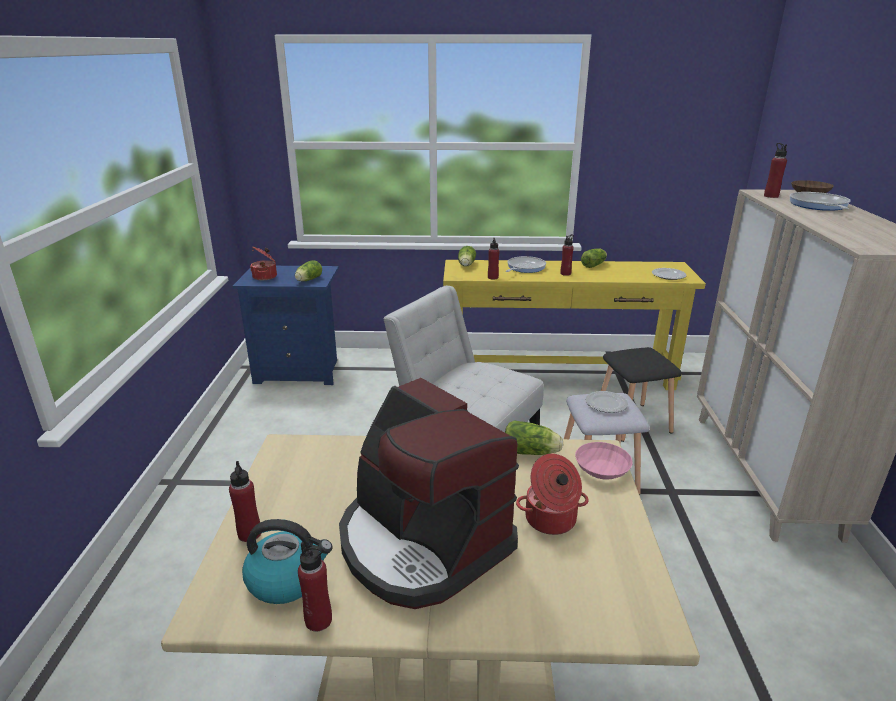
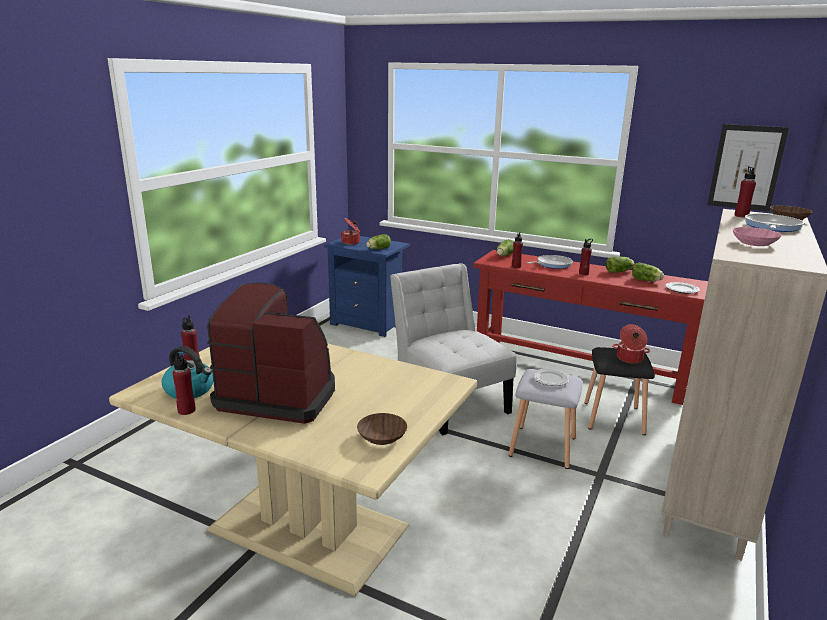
camera: 25 degrees right, 5 degrees down
coffee machine [339,378,519,609] -> coffee machine turned 120 degrees clockwise [207,283,335,424]
yellow console table [443,260,706,390] -> red console table [473,250,708,405]
lettuce [505,420,563,455] -> lettuce moved to [632,263,664,281]
cooking pot [516,454,589,535] -> cooking pot moved to [612,324,650,363]
pink bowl [575,442,633,480] -> pink bowl moved to [733,227,782,246]
none -> brown bowl [357,413,407,445]
none -> picture [707,124,789,211]

